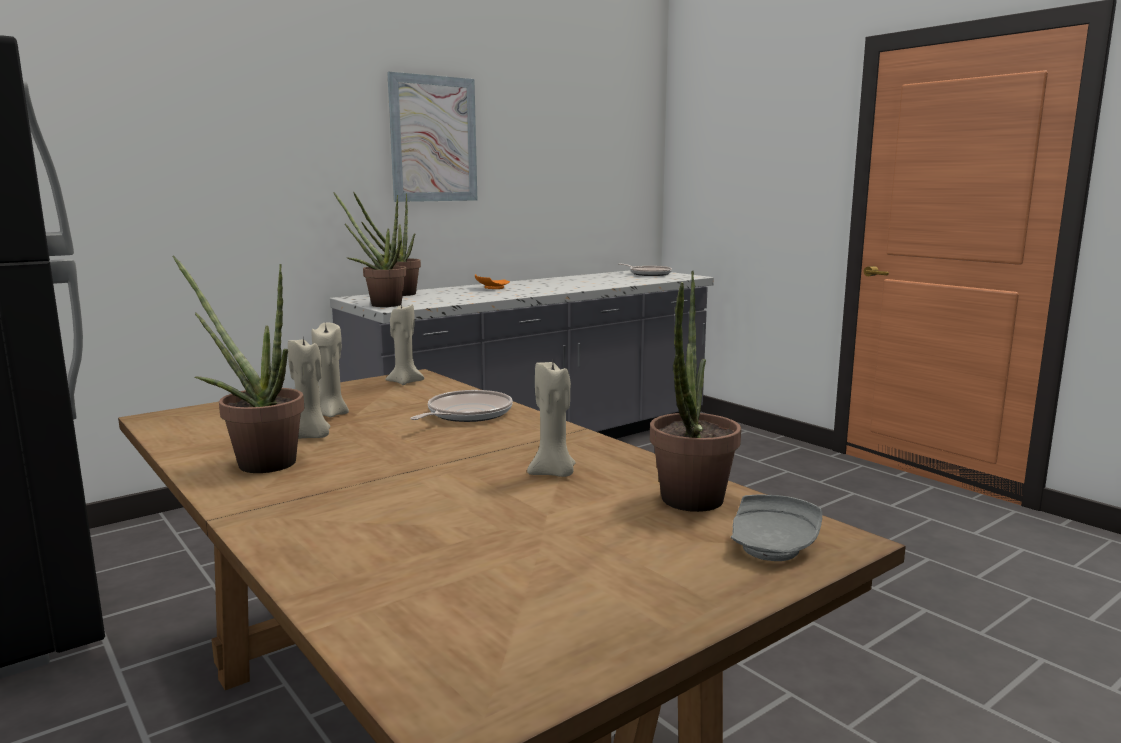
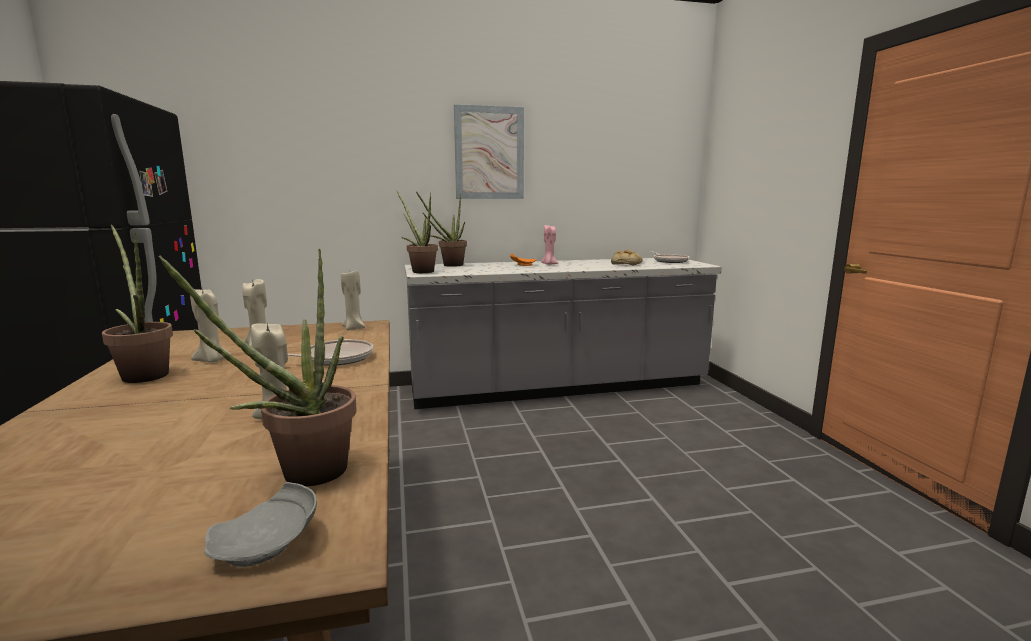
camera: 25 degrees right, 0 degrees up
none -> pink candle [541,225,558,265]
none -> bread [611,249,643,266]

